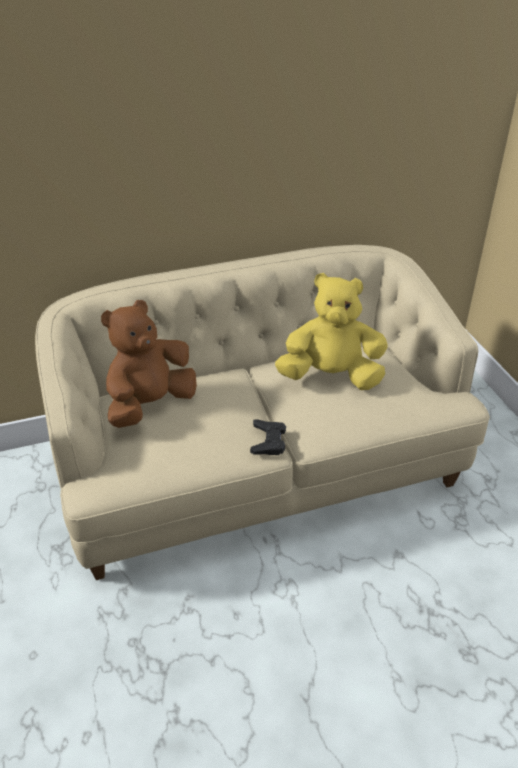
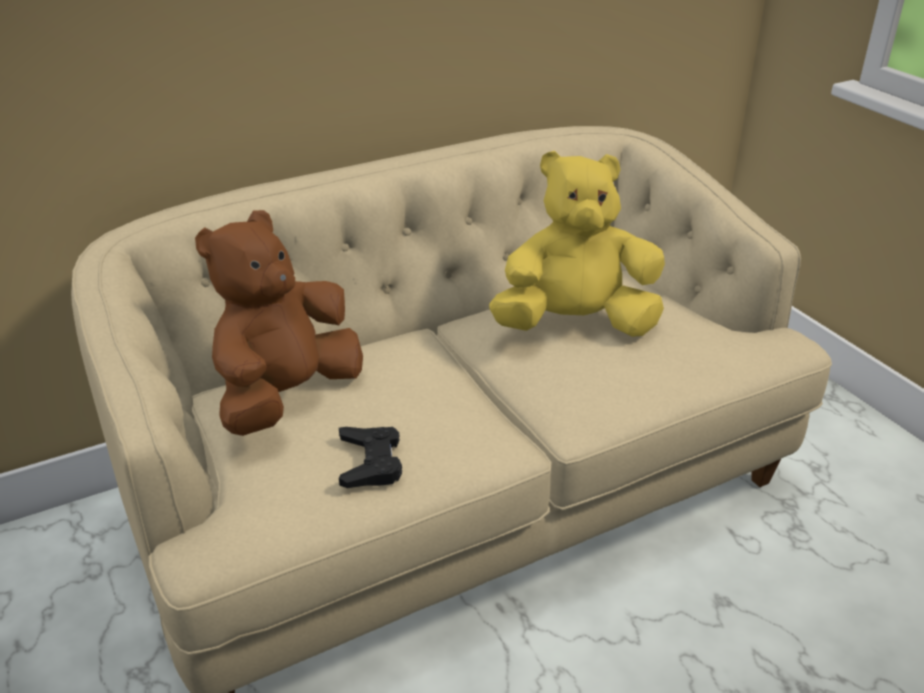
camera: 10 degrees left, 5 degrees down
black game controller [250,419,286,455] -> black game controller moved to [339,427,402,488]

